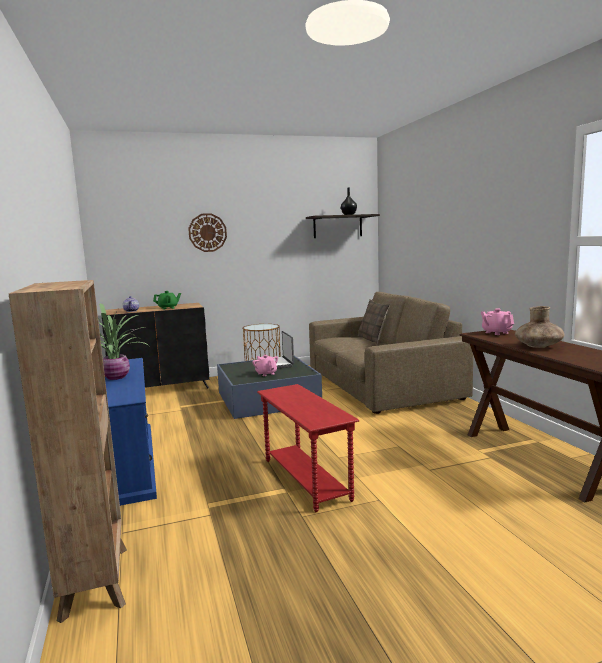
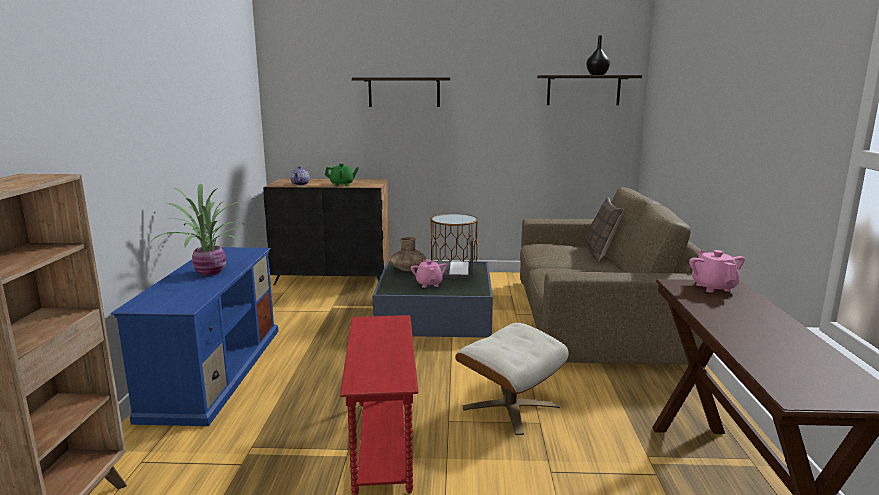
camera: 20 degrees right, 5 degrees up
wall clock [188,213,227,252] -> shelf [352,77,450,107]
brown vase [515,306,564,348] -> brown vase moved to [390,237,427,271]
none -> beige ottoman [455,323,569,435]

